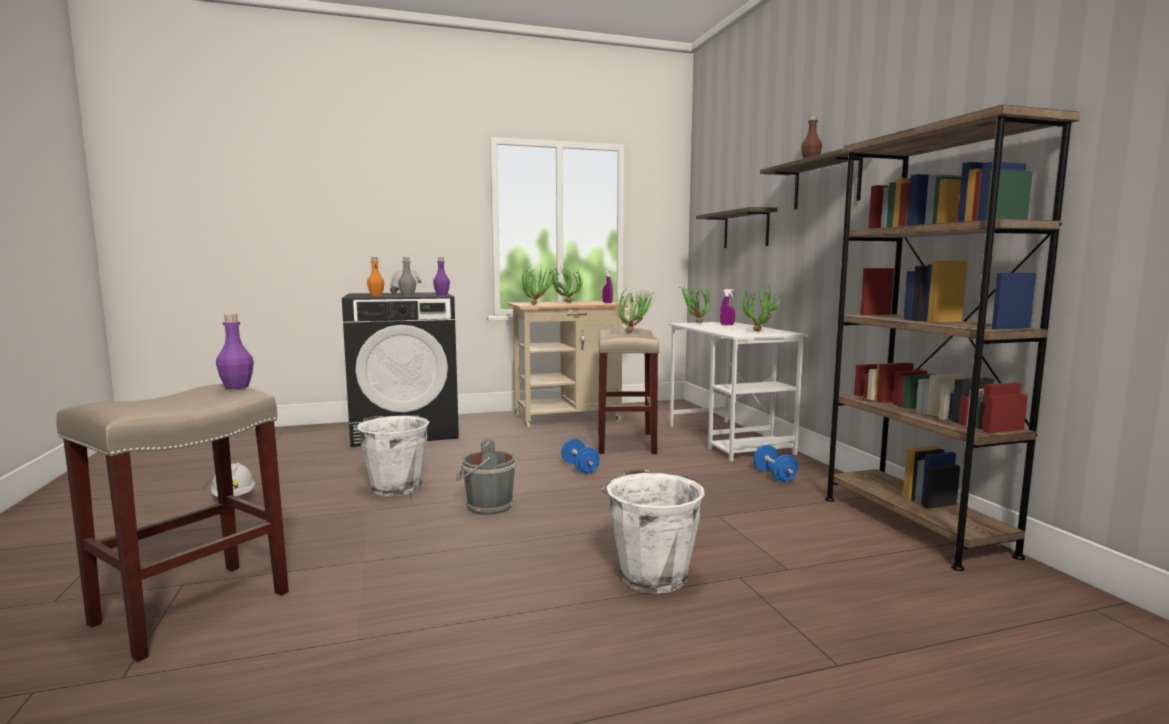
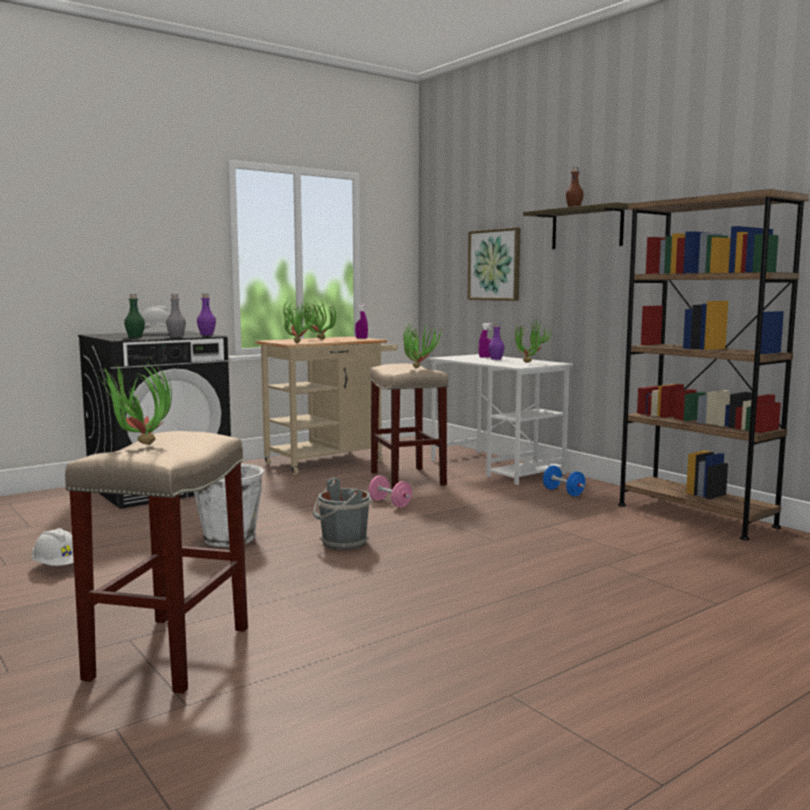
camera: 20 degrees left, 0 degrees up
purple bottle [216,314,254,389] -> purple bottle moved to [488,323,505,360]
orange bottle [367,257,385,296] -> green bottle [124,294,145,338]
blue dumbbell [561,439,600,474] -> pink dumbbell [369,475,412,508]
white bucket [602,469,705,594] -> none
potted plant [679,284,712,323] -> potted plant moved to [98,361,172,445]
shelf [696,207,778,248] -> picture [467,227,520,301]

